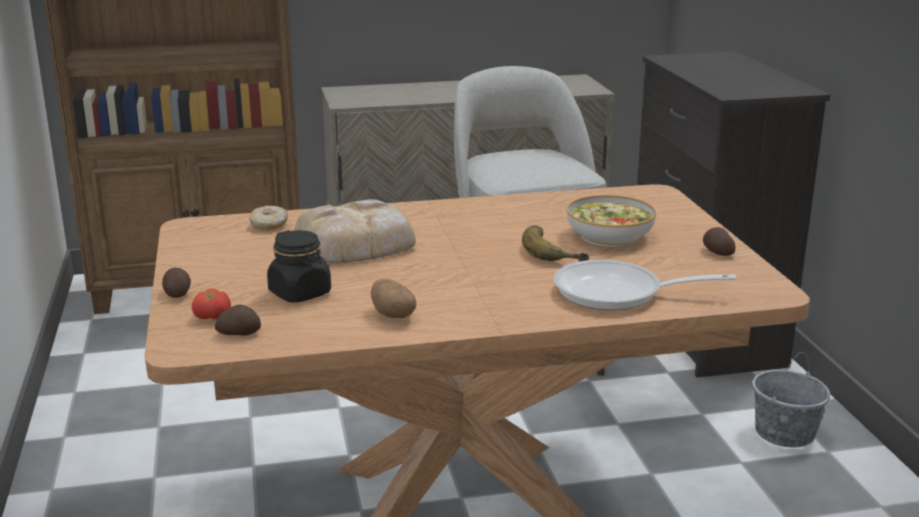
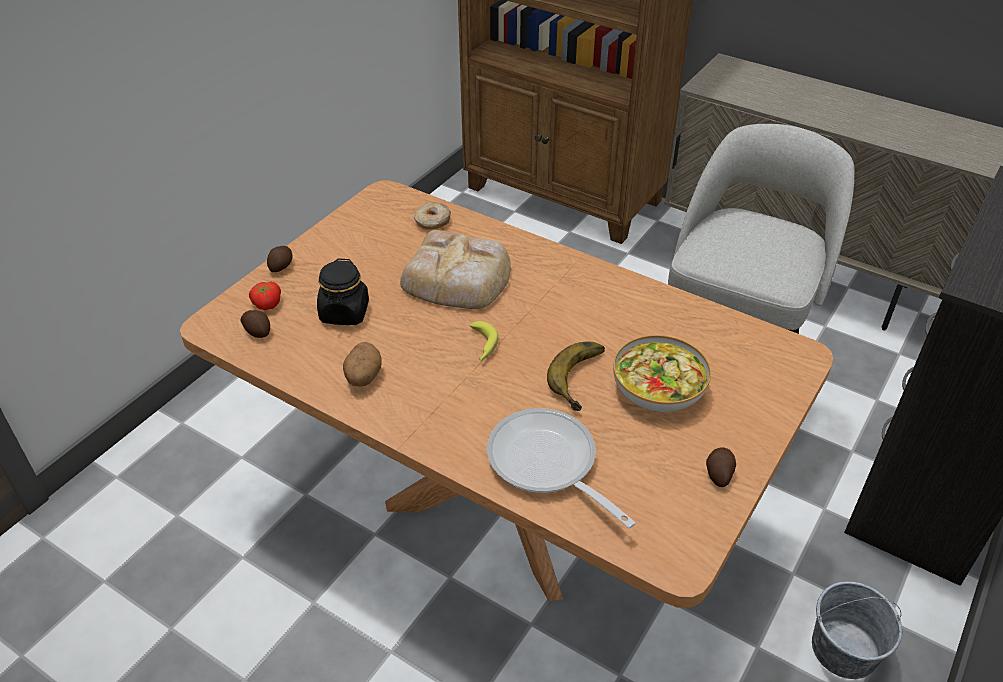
camera: 45 degrees right, 20 degrees up
none -> banana [470,321,498,361]

